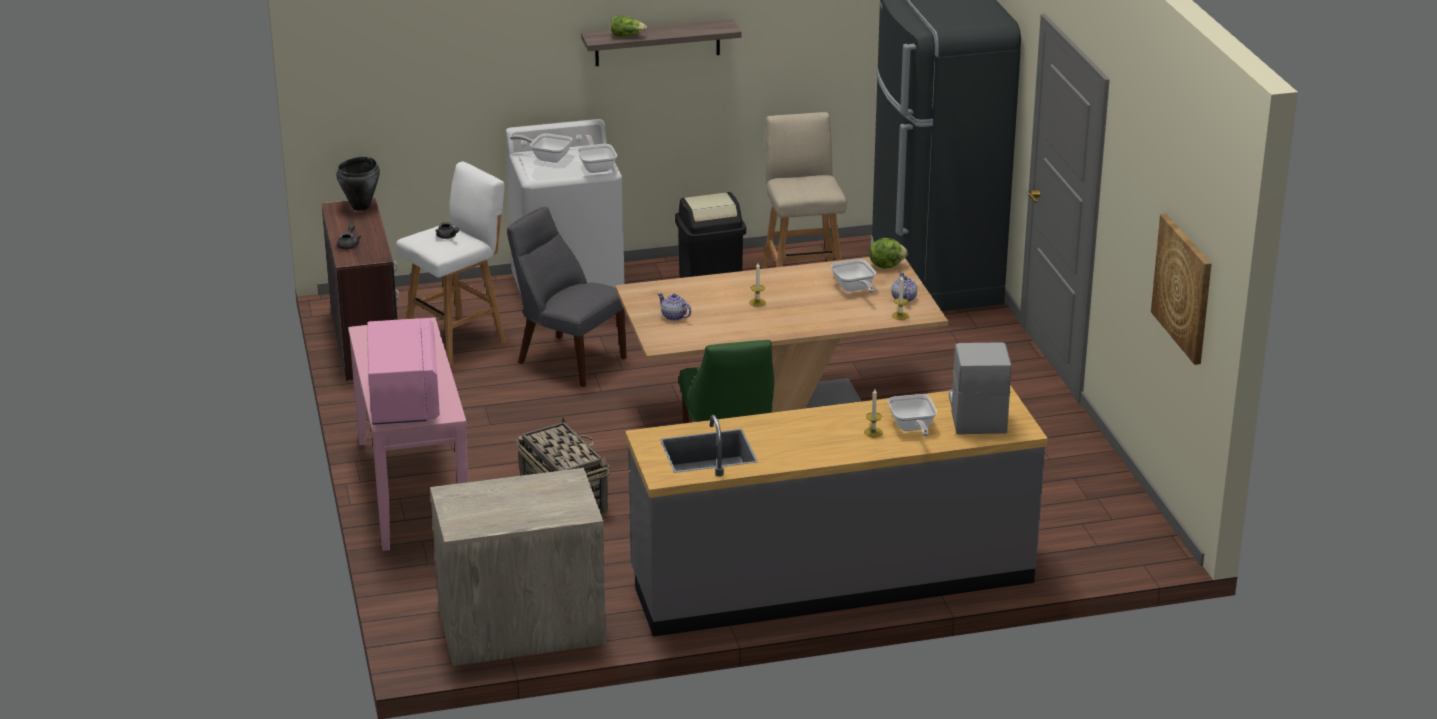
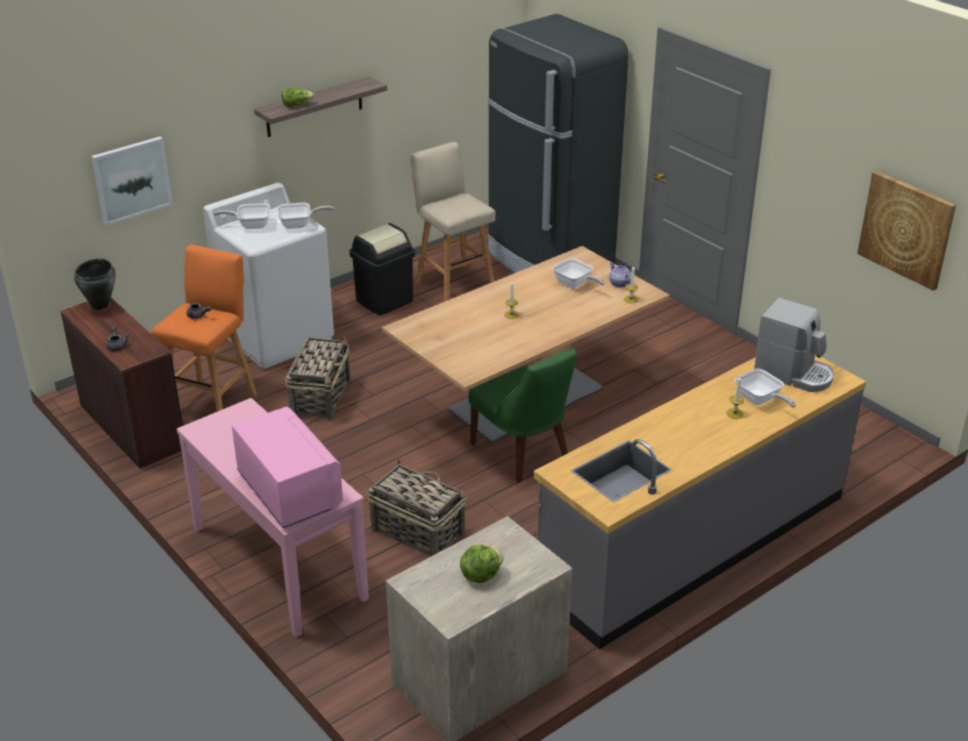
camera: 25 degrees left, 5 degrees up
white stool [396,161,506,365] -> orange stool [151,245,257,412]
grey chair [507,207,627,387] -> basket [285,336,351,421]
frying pan [577,135,617,173] -> frying pan turned 120 degrees clockwise [277,202,334,229]
teapot [658,293,691,321] -> none
lettuce [869,238,908,268] -> lettuce moved to [460,545,504,583]
coffee machine [949,342,1011,434] -> coffee machine turned 150 degrees clockwise [754,297,834,392]
none -> picture [91,137,173,226]

